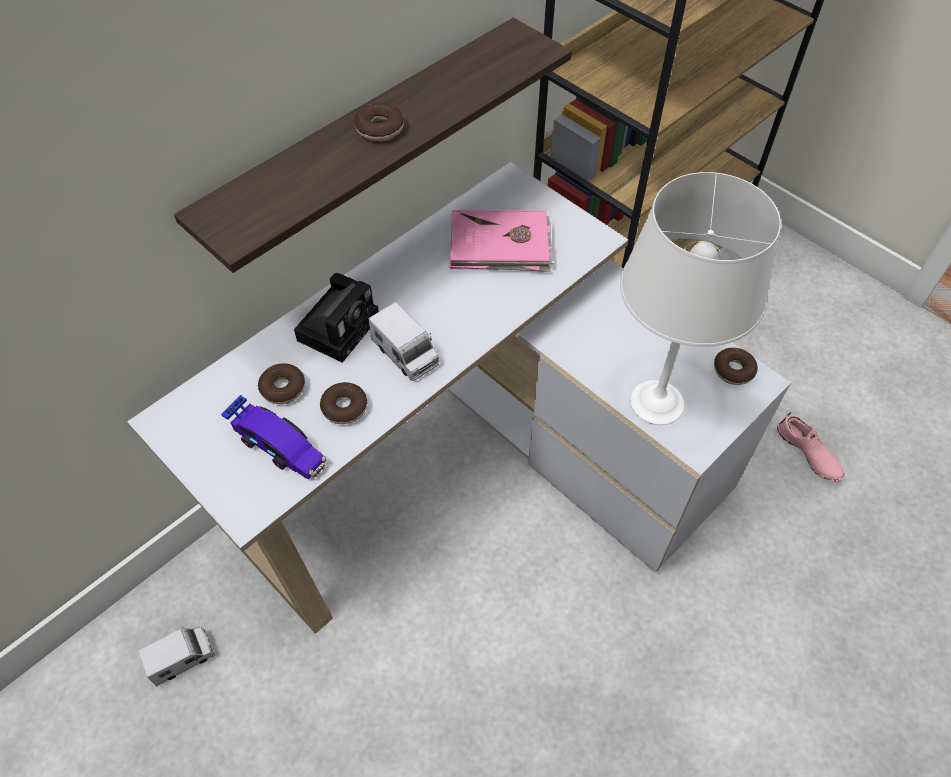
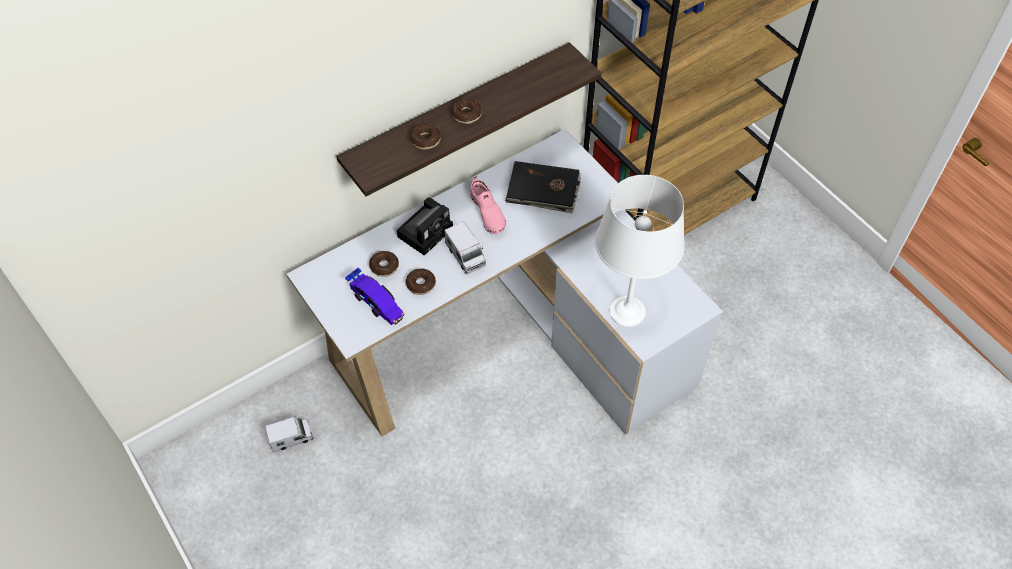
camera: 10 degrees right, 0 degrees up
pink book [449,210,553,272] -> black book [505,161,581,213]
donut [714,348,758,385] -> donut moved to [410,124,441,150]
pink shoe [777,412,844,482] -> pink shoe moved to [470,176,506,234]

